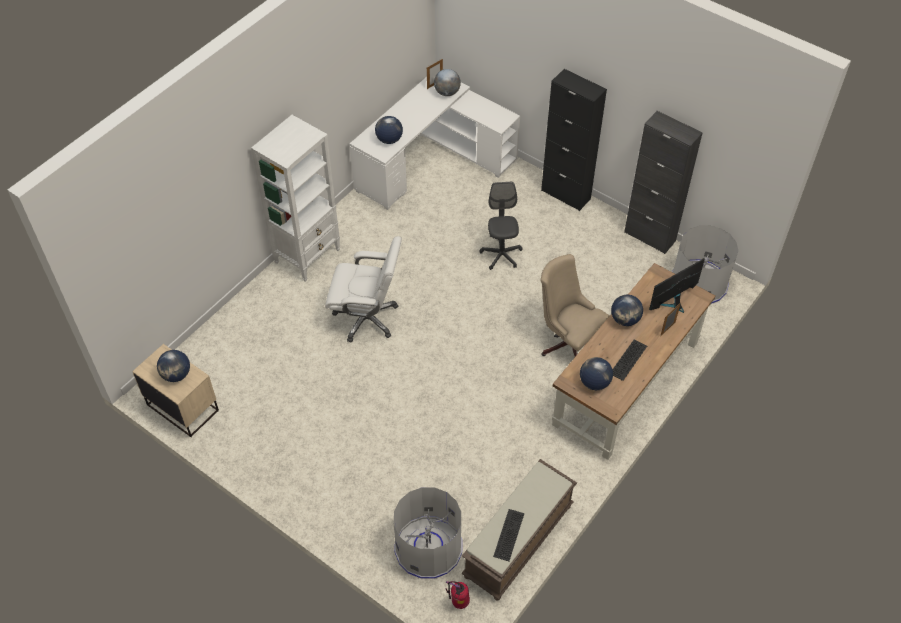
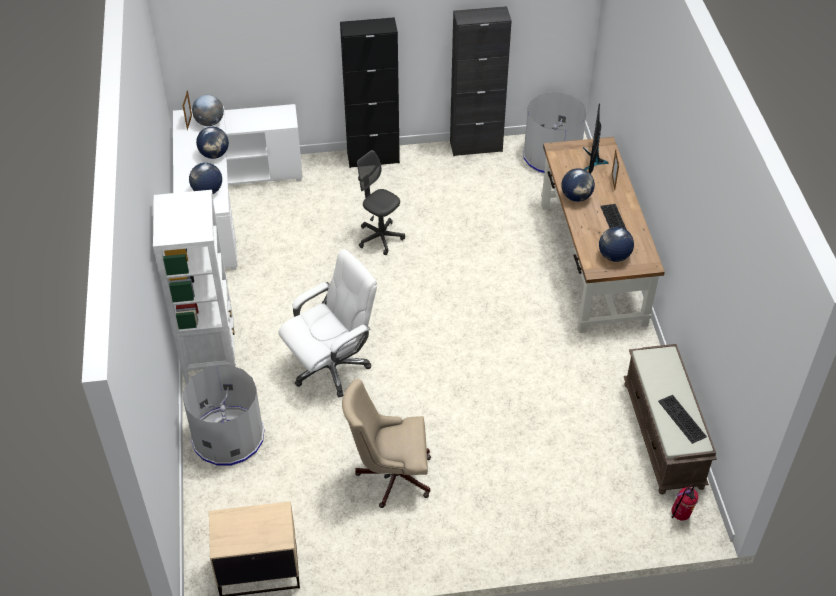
camera: 45 degrees left, 5 degrees down
globe [157,350,190,382] -> globe moved to [196,127,229,159]
grey trash can [394,487,462,579] -> grey trash can moved to [183,365,265,466]
beige office chair [540,254,610,357] -> beige office chair moved to [342,379,431,508]

